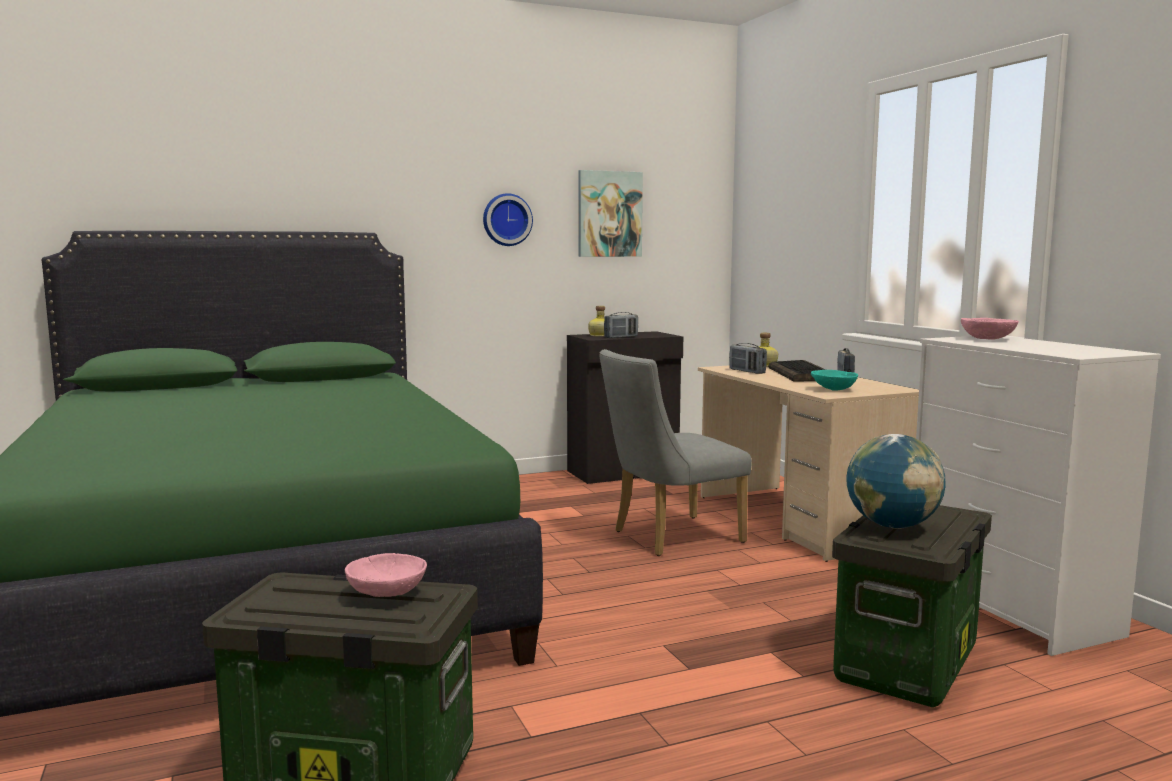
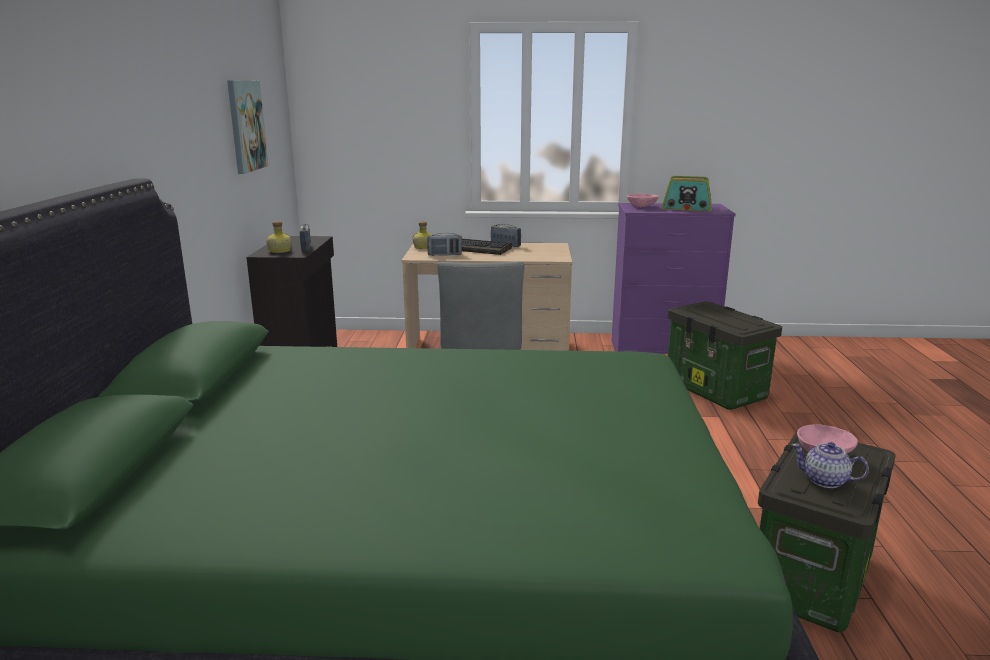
camera: 65 degrees left, 10 degrees up
wall clock [483,193,533,246] -> none
turquoise bowl [811,370,858,391] -> none
globe [846,434,946,529] -> none
white dresser [916,336,1161,656] -> purple dresser [612,203,736,354]
none -> radio [662,176,712,211]
none -> teapot [791,442,869,488]

